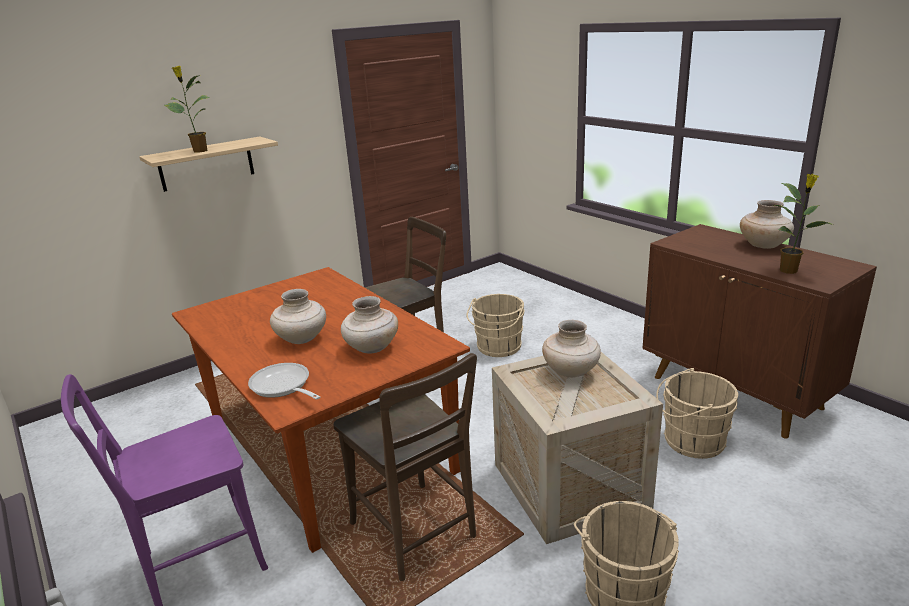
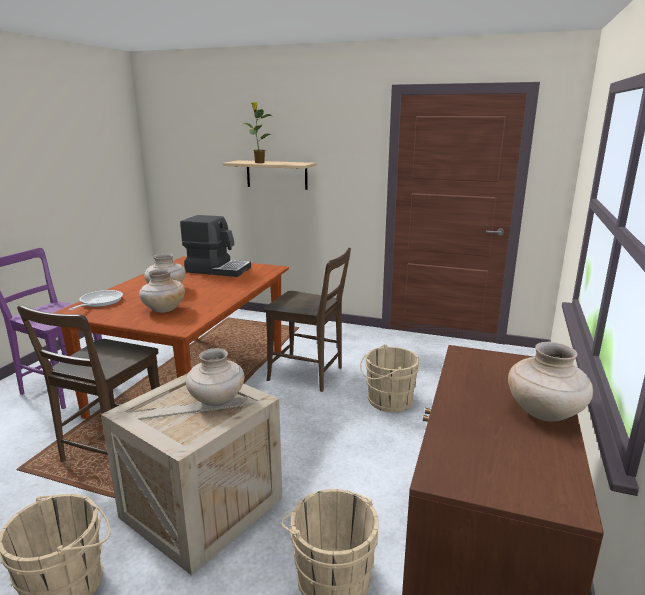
camera: 55 degrees right, 5 degrees down
potted plant [774,174,833,274] -> none
none -> coffee machine [180,215,251,277]

